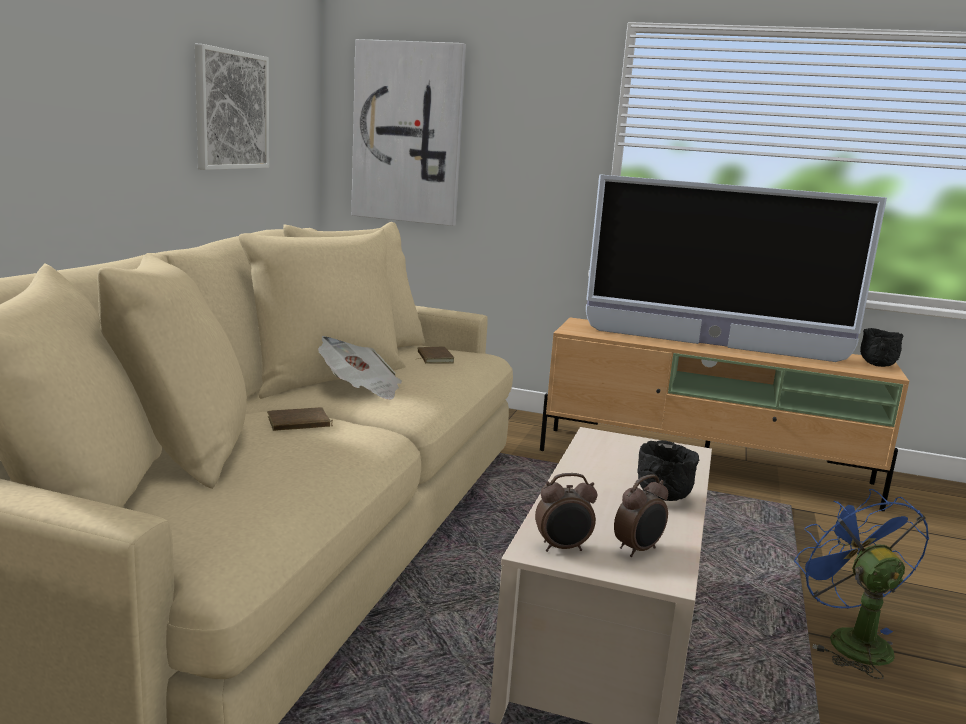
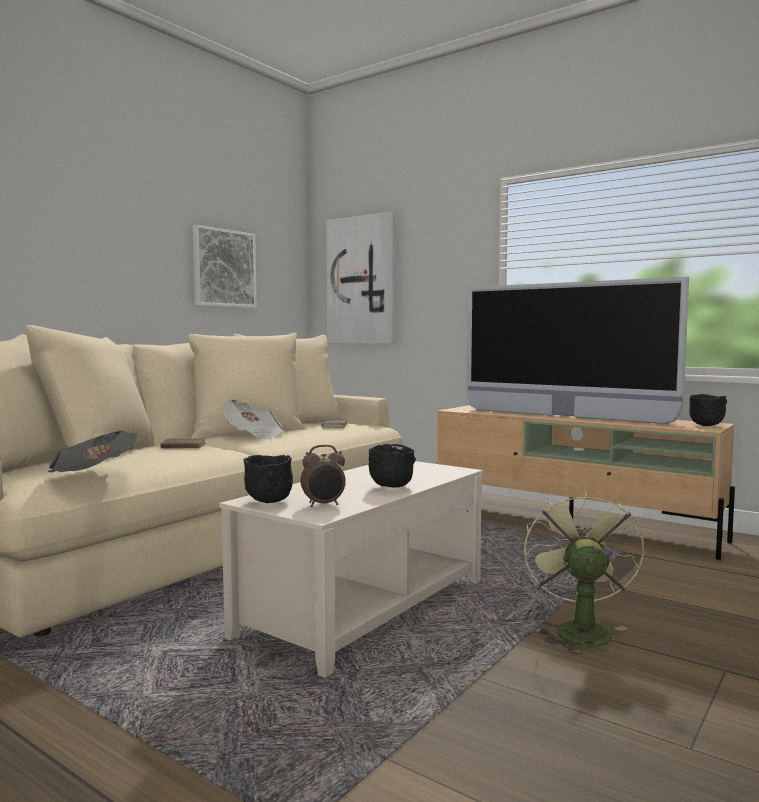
camera: 20 degrees right, 10 degrees down
alarm clock [535,473,597,552] -> black bowl [244,455,293,503]
blue fan [794,489,929,679] -> green fan [524,489,644,654]
none -> newspaper [48,431,138,472]

